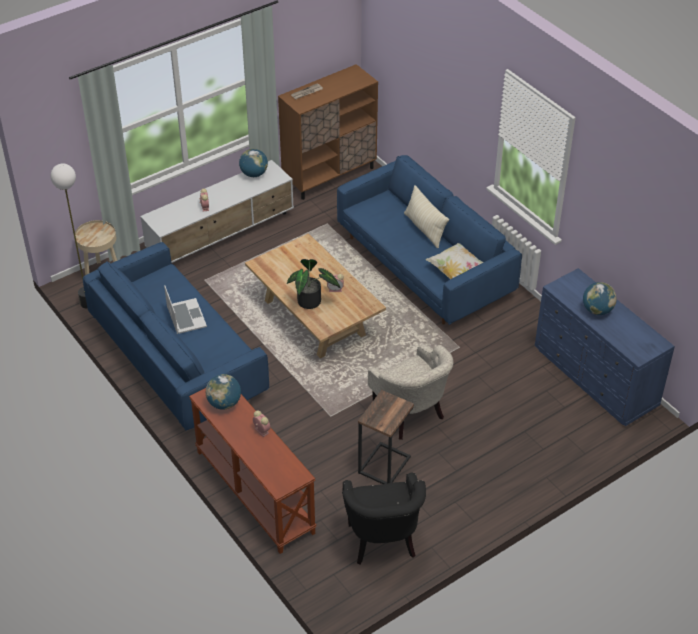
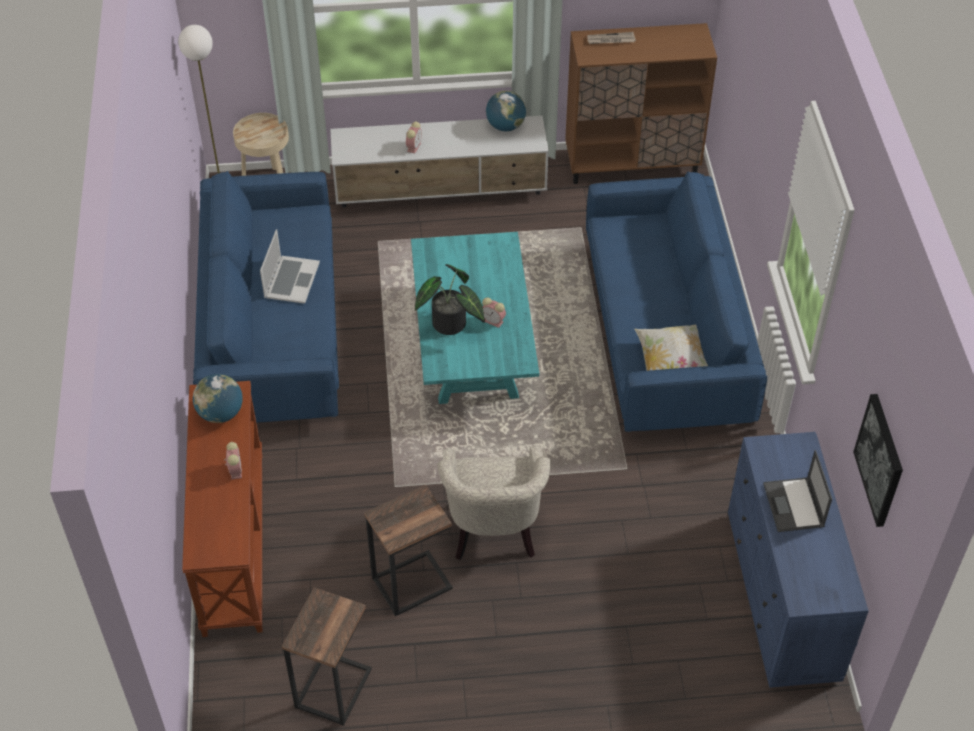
camera: 30 degrees right, 5 degrees up
beige coffee table [245,233,386,358] -> turquoise coffee table [411,232,539,404]
black armchair [342,472,426,564] -> side table [282,587,372,726]
beige pillow [404,185,449,248] -> none
globe [583,282,617,315] -> laptop [763,450,832,532]
none -> picture [853,394,903,527]

